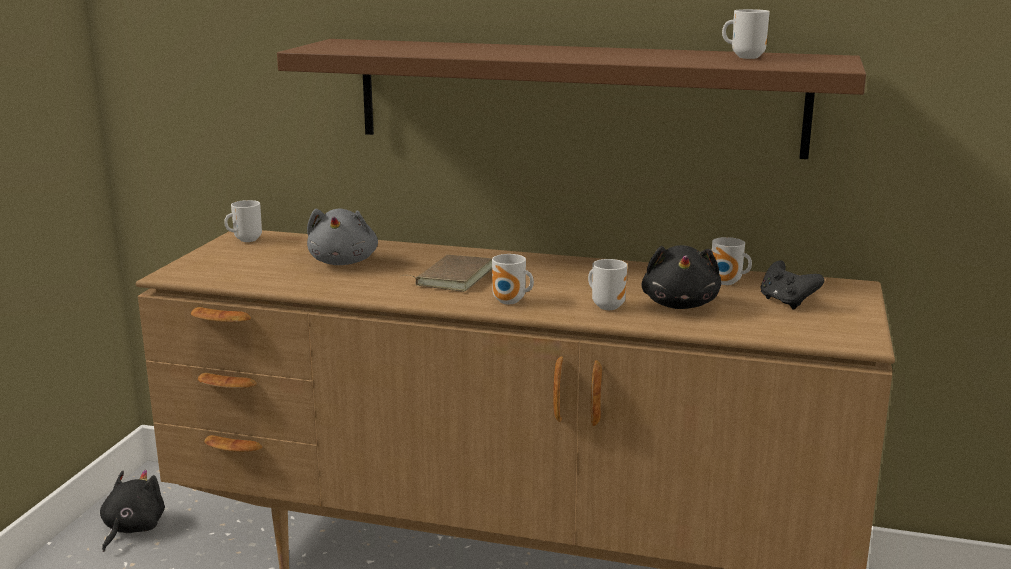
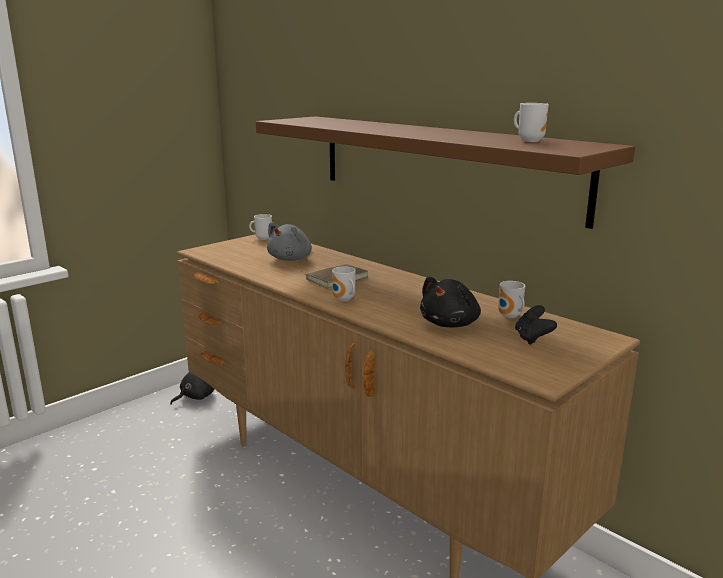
camera: 30 degrees right, 0 degrees up
mug [588,259,627,310] -> none

